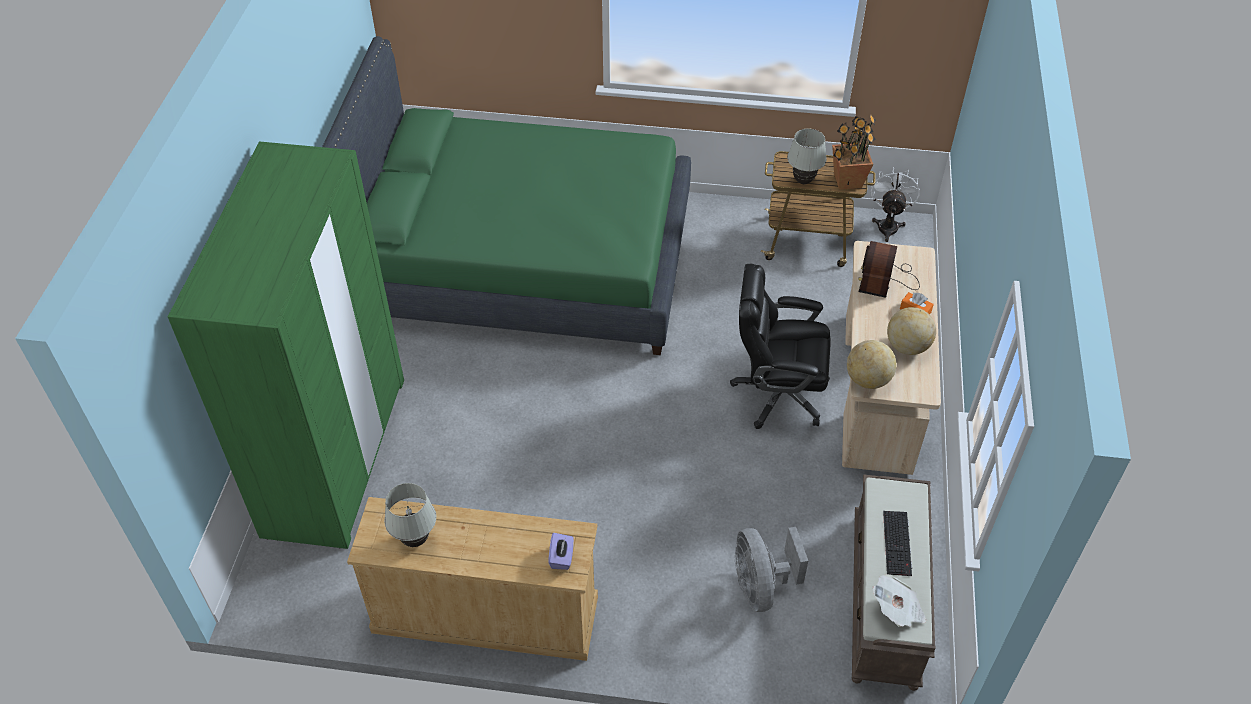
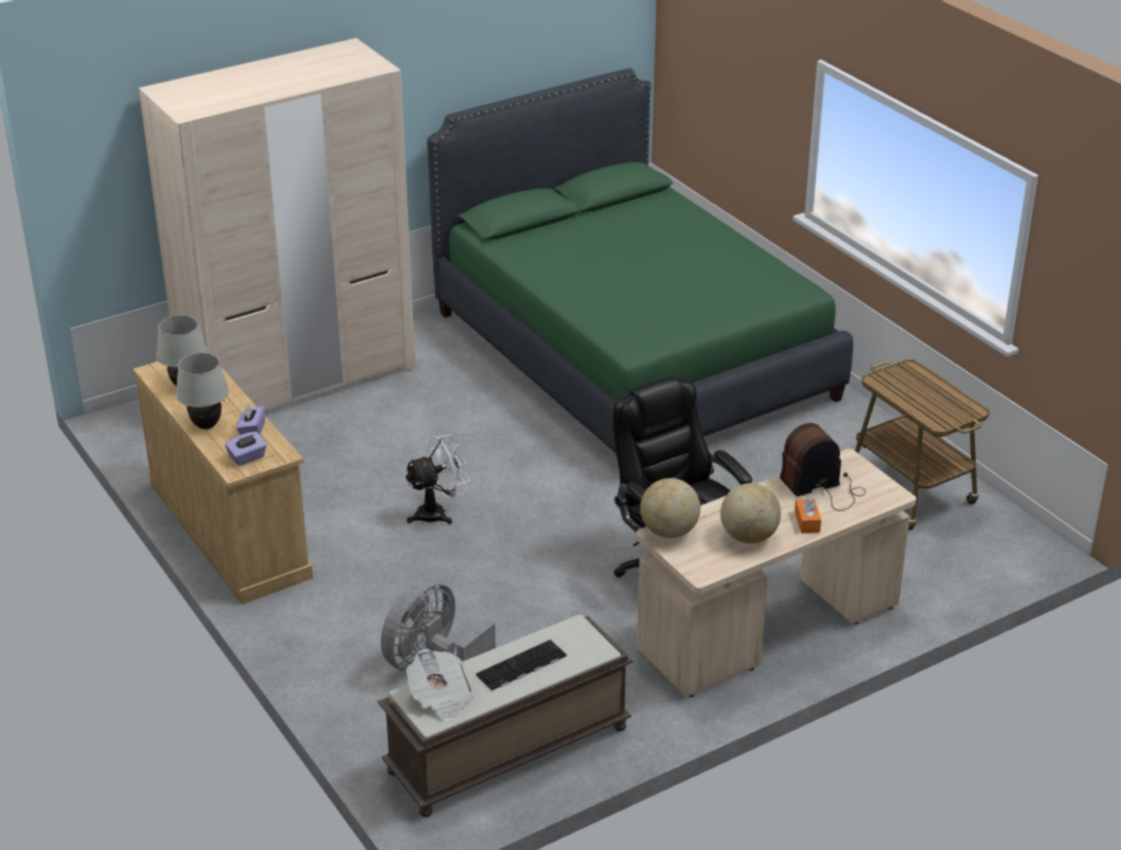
camera: 50 degrees right, 15 degrees down
green wardrobe [168,141,404,549] -> beige wardrobe [139,38,416,411]
white table lamp [787,128,827,184] -> white table lamp moved to [176,353,229,429]
potted plant [832,115,876,190] -> none
white fan [871,167,920,242] -> white fan moved to [404,434,470,524]
none -> purple tissue box [237,404,266,435]

